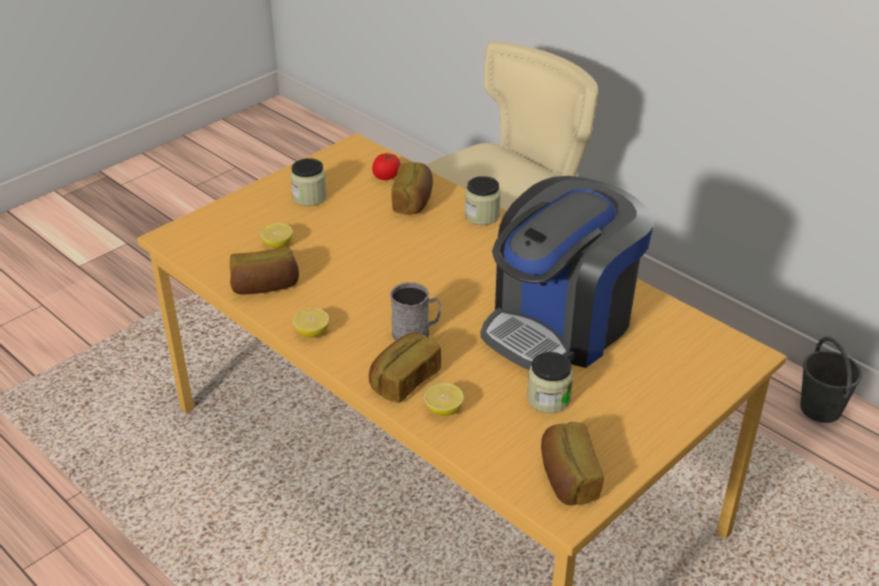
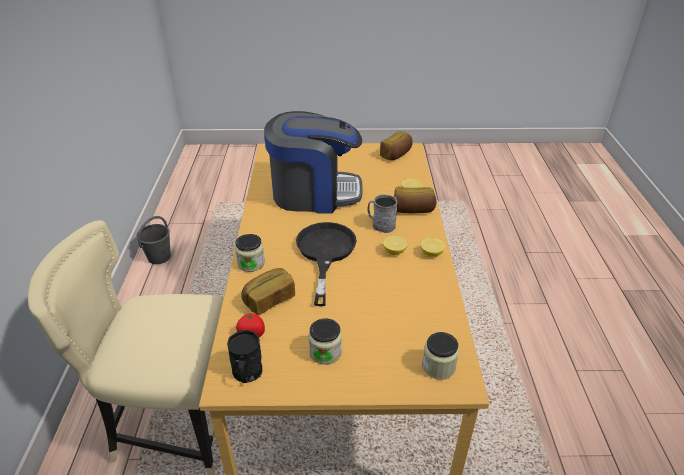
camera: 135 degrees left, 0 degrees up
bread [230,247,299,295] -> none
lemon [260,223,293,249] -> lemon moved to [383,236,407,255]
jar [527,352,573,413] -> jar moved to [422,332,459,380]
none -> black mug [227,330,262,383]
none -> black frying pan [296,222,357,306]

